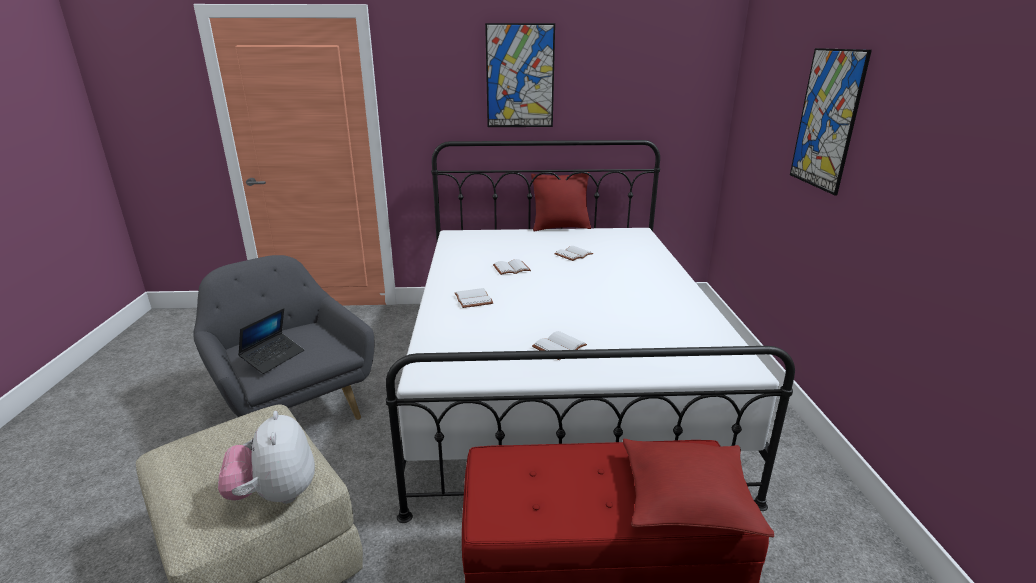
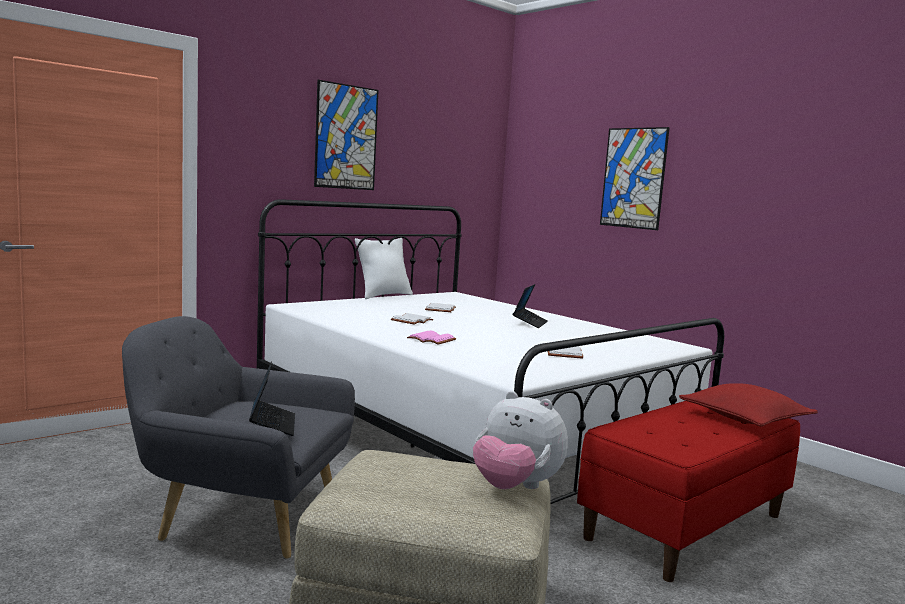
camera: 40 degrees left, 15 degrees down
white book [455,288,493,308] -> pink book [407,331,456,345]
red pillow [531,172,591,231] -> white pillow [355,238,413,299]
none -> laptop [513,284,548,328]

